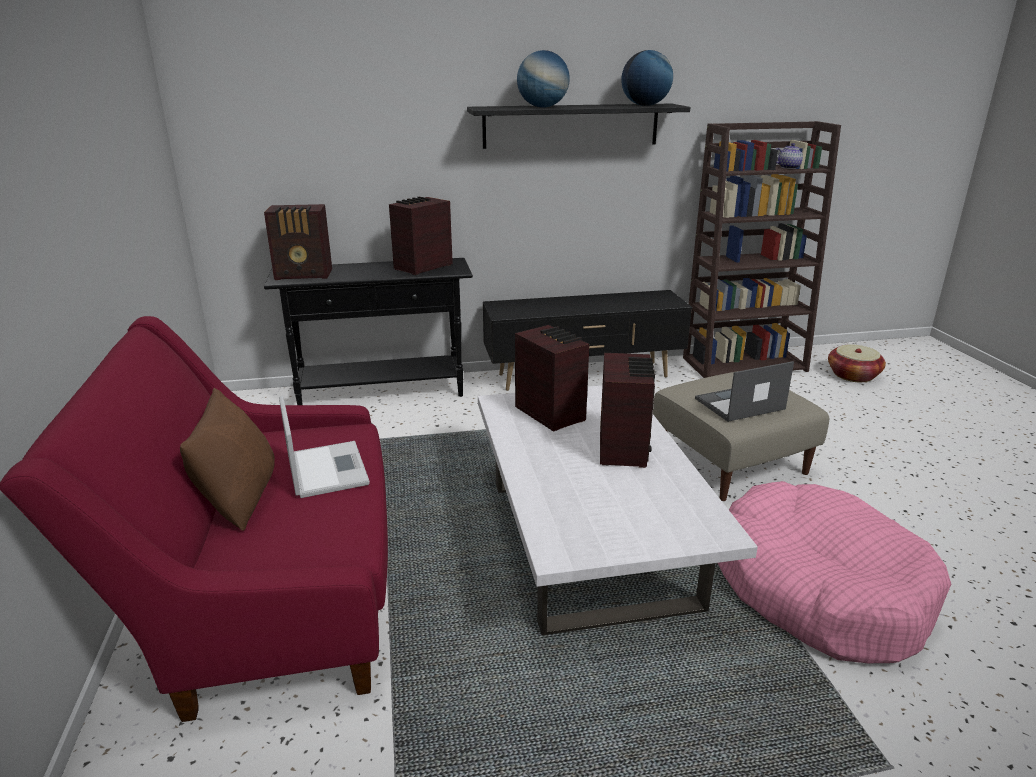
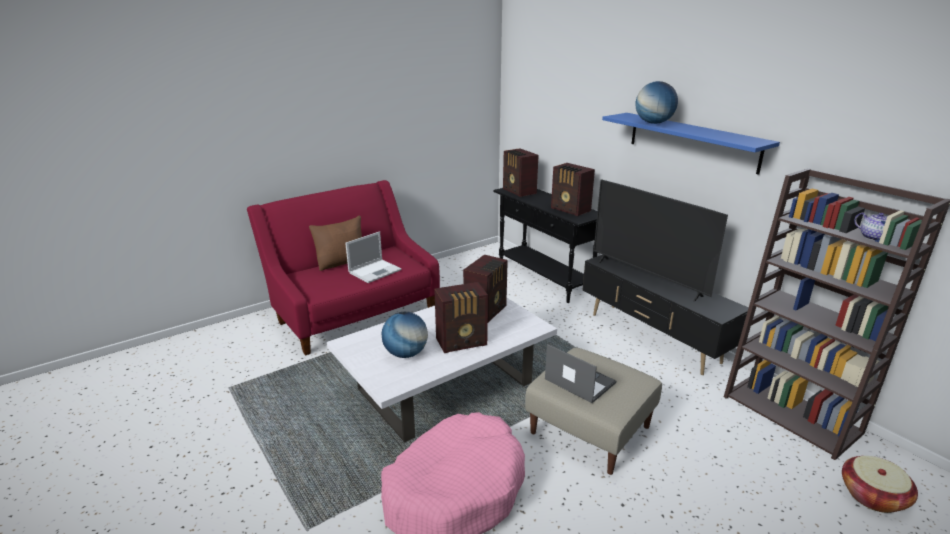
camera: 65 degrees right, 0 degrees up
radio [389,197,453,275] -> radio turned 150 degrees counterclockwise [551,163,595,216]
black shelf [467,103,690,149] -> blue shelf [602,113,780,175]
globe [621,50,673,106] -> globe moved to [382,312,428,358]
none -> television [594,179,728,302]

